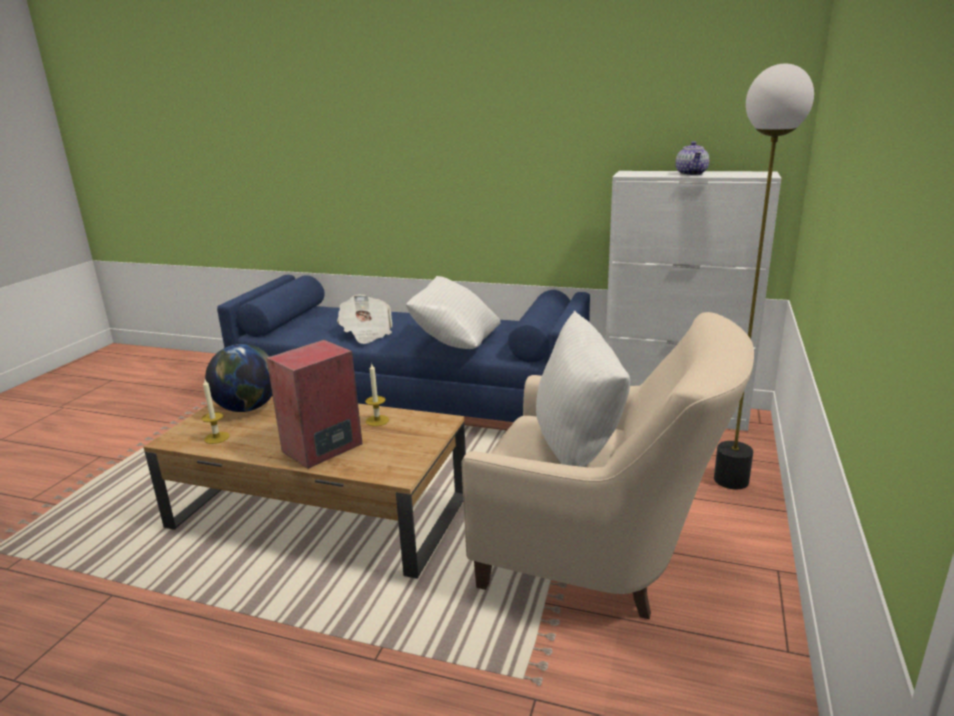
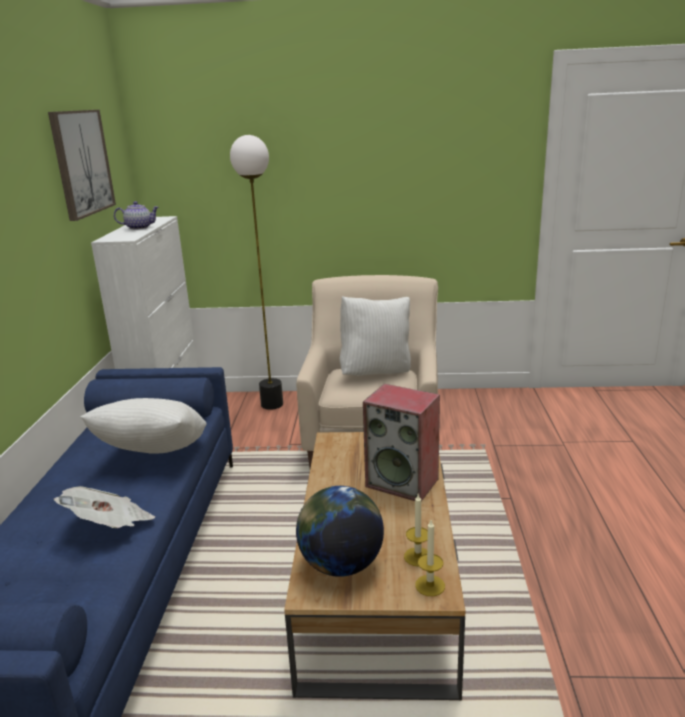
camera: 105 degrees left, 0 degrees up
candle [365,364,389,426] -> candle moved to [415,520,445,596]
none -> picture [48,110,116,221]

